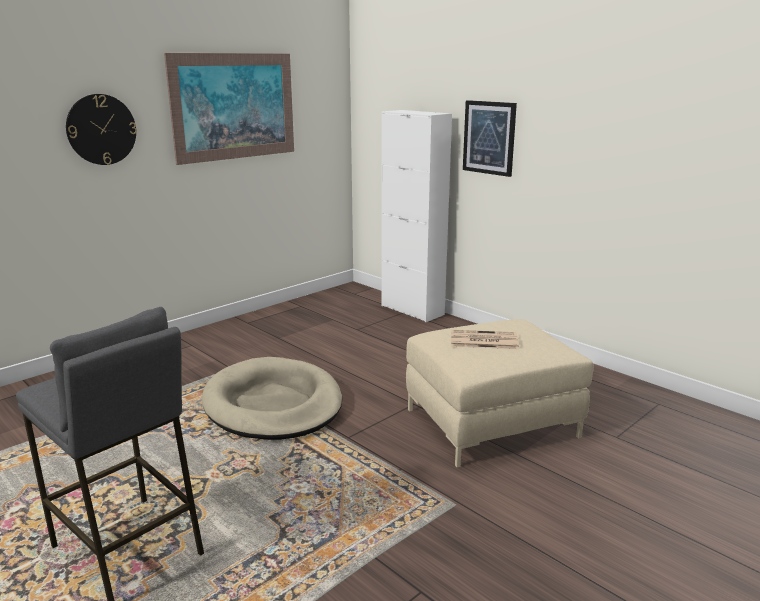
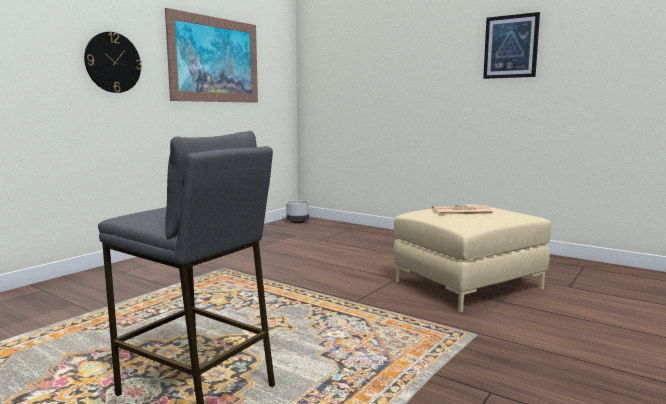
camera: 10 degrees left, 10 degrees down
beige dog bed [202,357,342,440] -> none
white cabinet [381,110,452,322] -> none
picture [463,100,517,177] -> picture moved to [483,12,540,79]
none -> grey planter [286,200,309,223]

